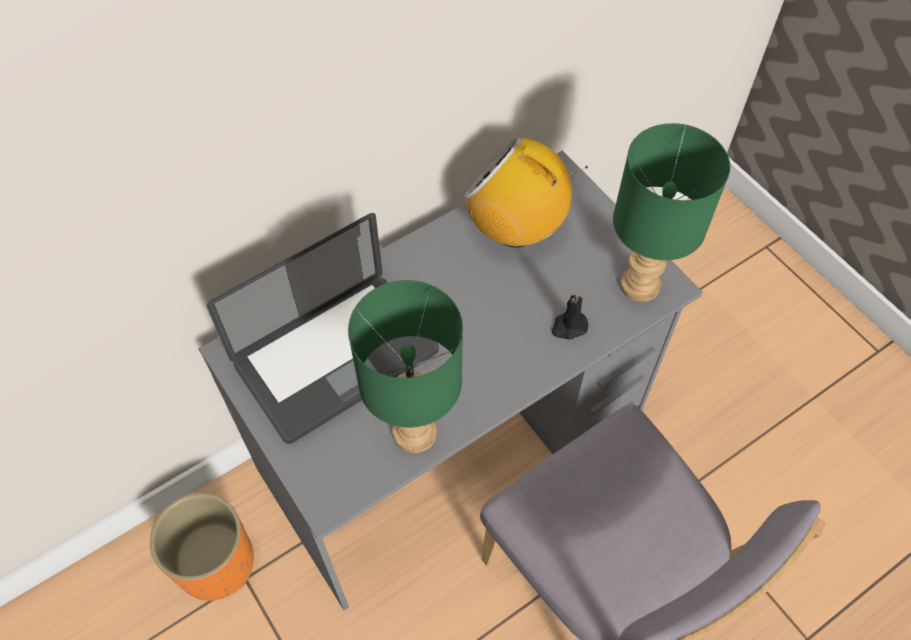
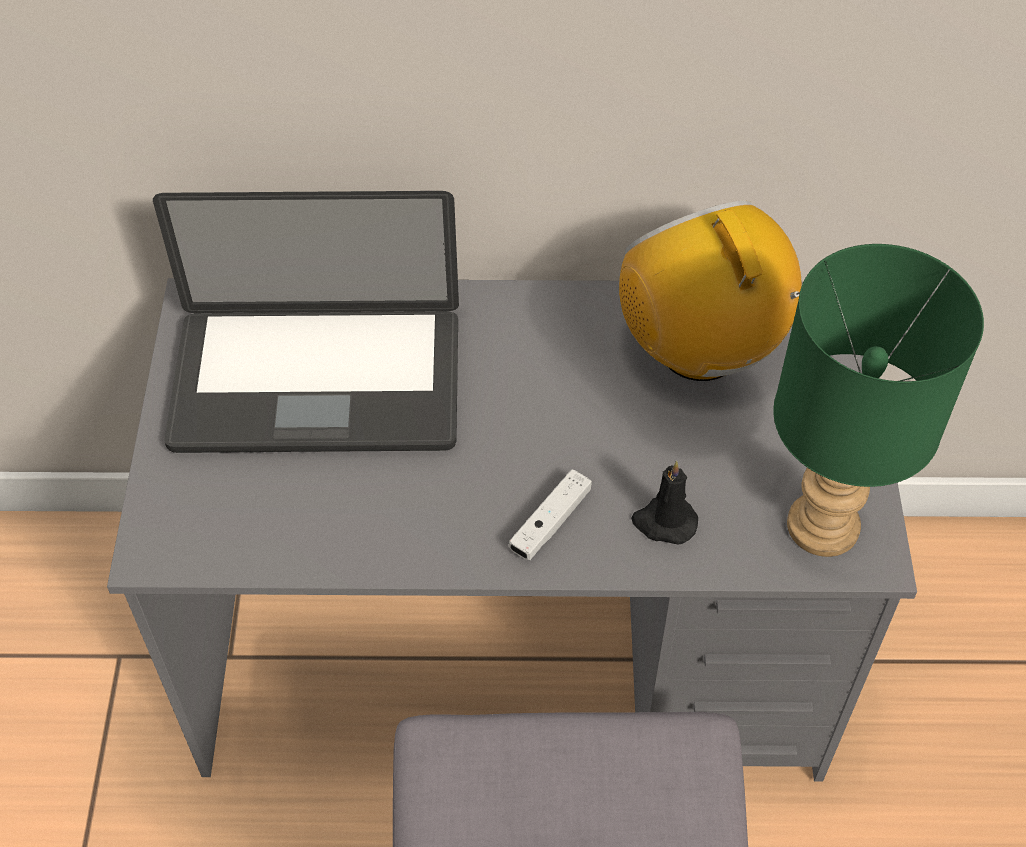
camera: 35 degrees right, 5 degrees down
orange planter [150,493,254,601] -> none
green table lamp [348,280,463,453] -> none
none -> white game controller [509,469,592,560]

